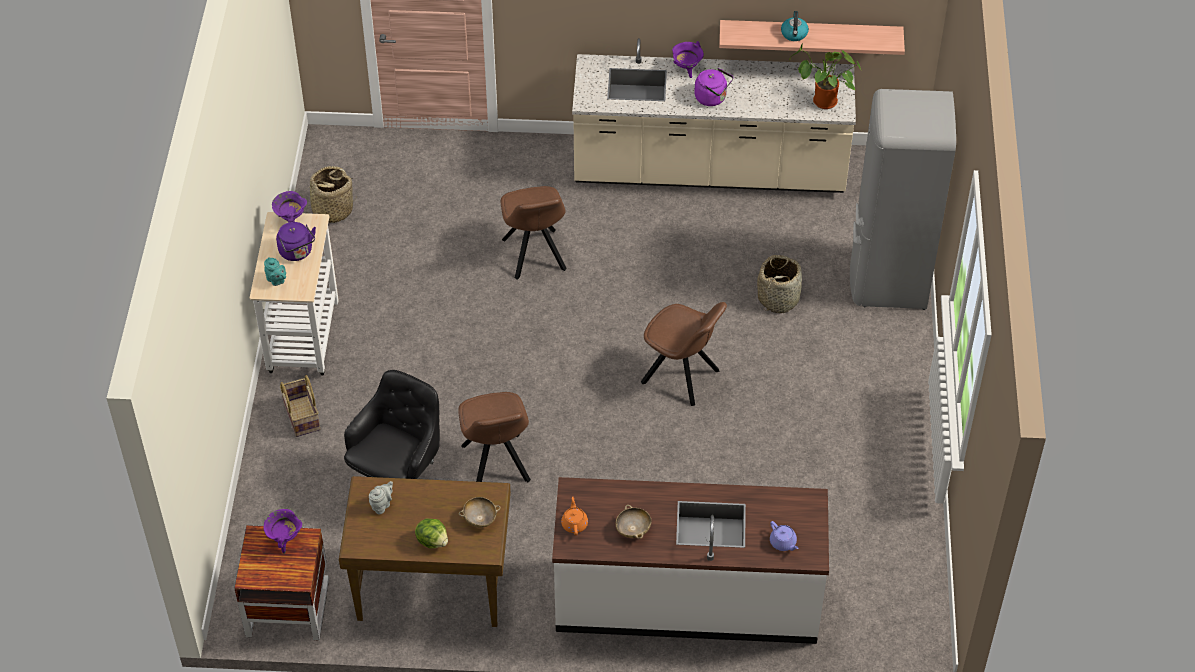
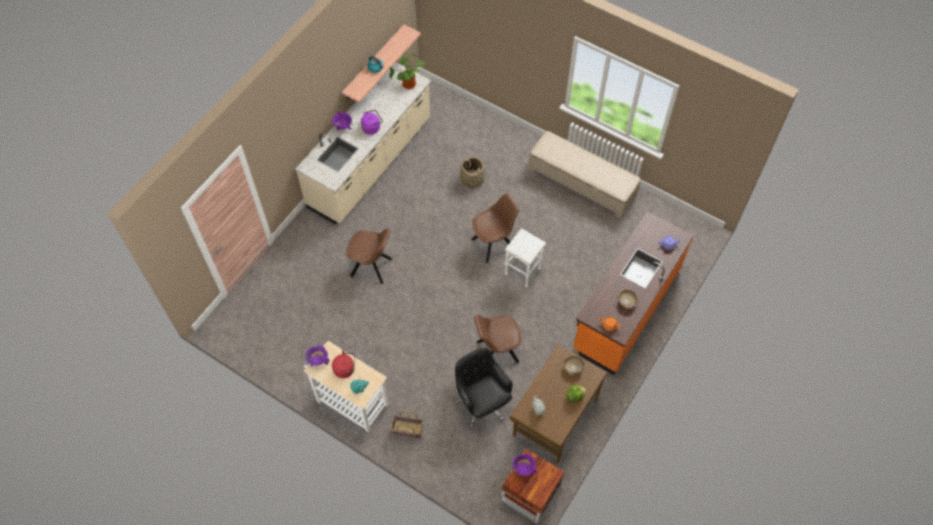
camera: 60 degrees left, 10 degrees up
purple kettle [276,222,316,261] -> red kettle [332,350,355,378]
basket [304,166,358,223] -> none
brown chair [458,392,531,483] -> brown chair turned 150 degrees clockwise [474,315,521,363]
white counter [552,477,829,644] -> orange counter [573,211,694,375]
grey fridge [850,89,956,310] -> none
none -> white stool [505,228,546,287]
none -> beige bench [528,131,641,219]

